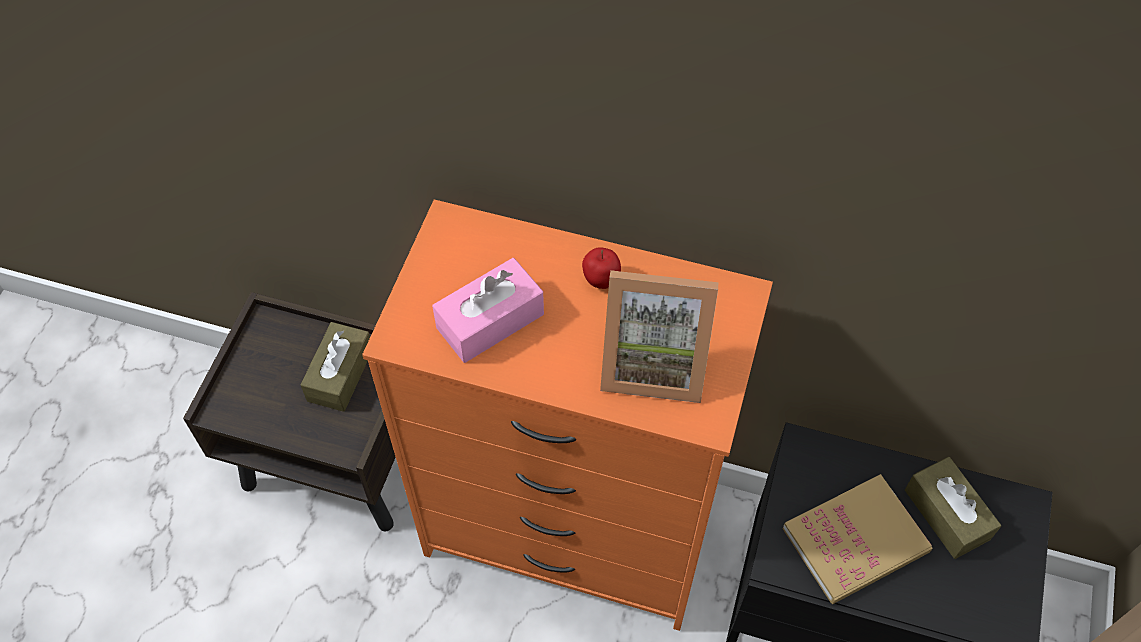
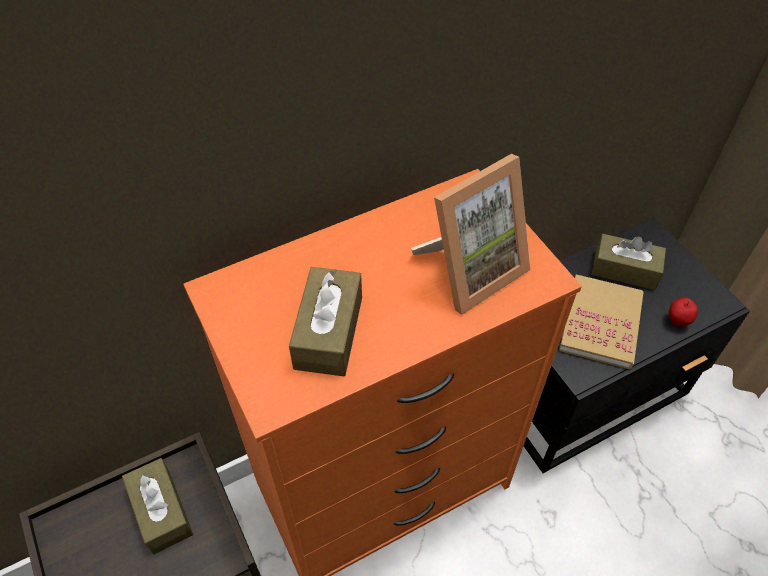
camera: 45 degrees left, 5 degrees down
pink tissue box [432,258,544,363] -> brown tissue box [289,267,362,376]
apple [582,247,621,289] -> apple moved to [669,298,698,326]

